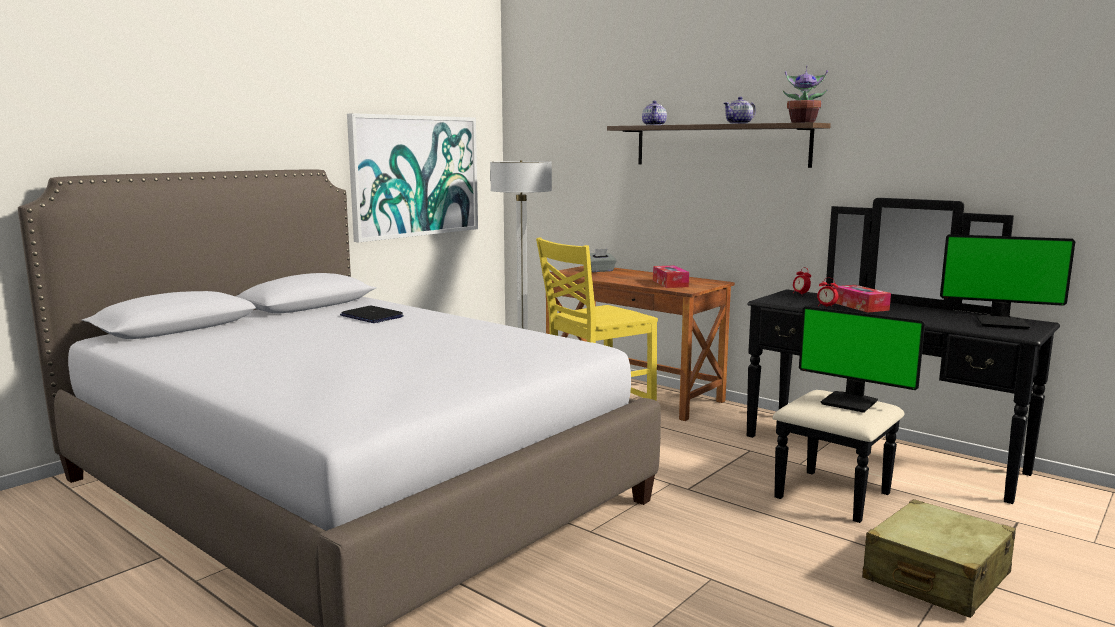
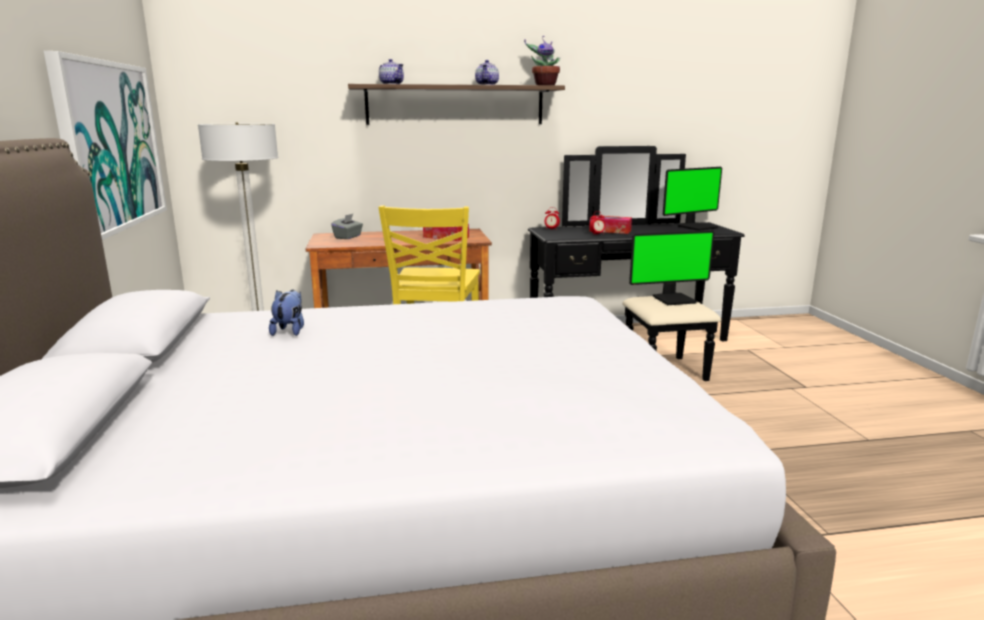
camera: 50 degrees left, 5 degrees up
laptop [340,306,404,323] -> plush toy [269,290,304,336]
beige suitcase [862,499,1016,618] -> none

